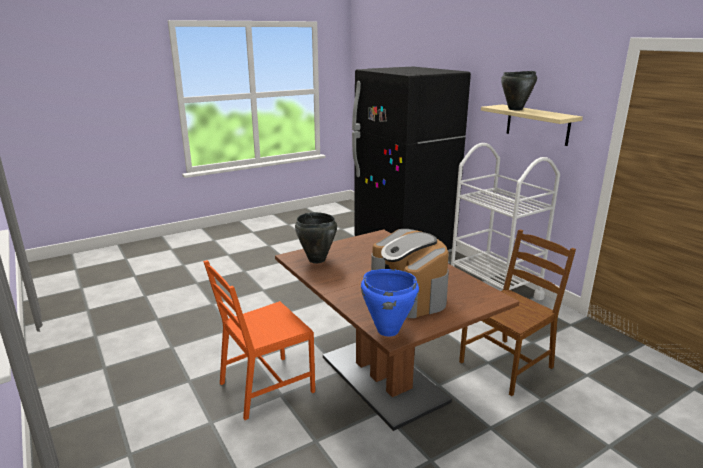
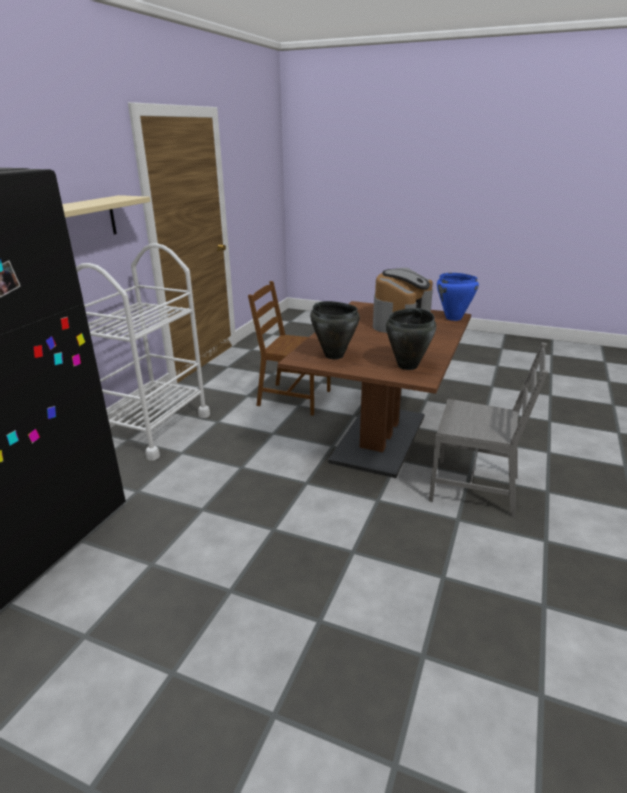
camera: 125 degrees left, 5 degrees up
orange chair [203,260,315,420] -> grey chair [429,343,548,518]
black cooking pot [501,71,537,111] -> black cooking pot moved to [310,301,360,359]

